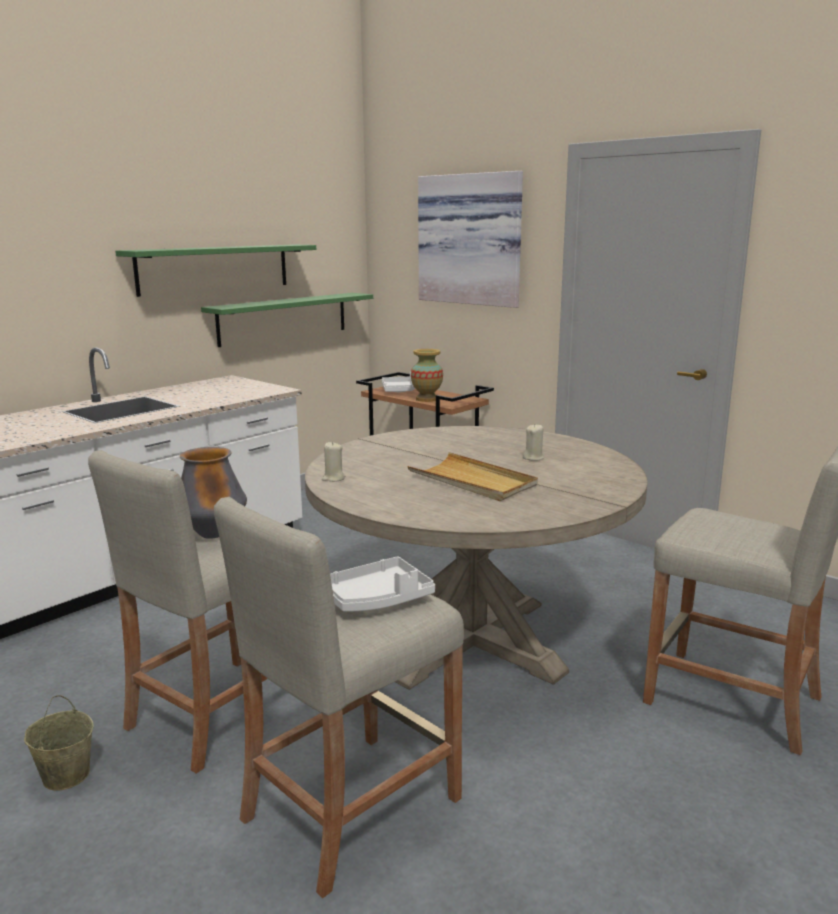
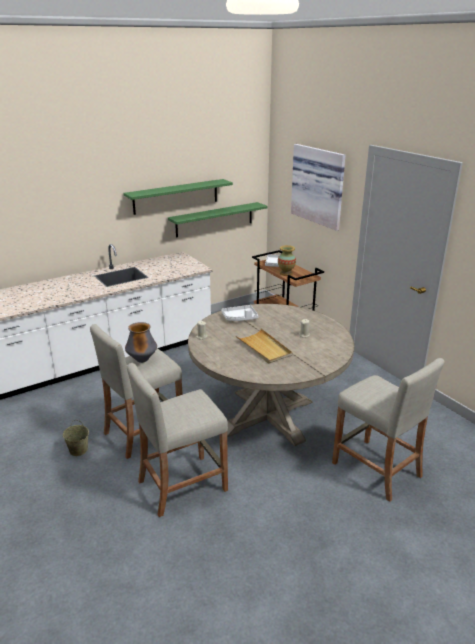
camera: 15 degrees right, 10 degrees up
white tray [330,557,435,612] -> white tray moved to [222,305,259,321]

